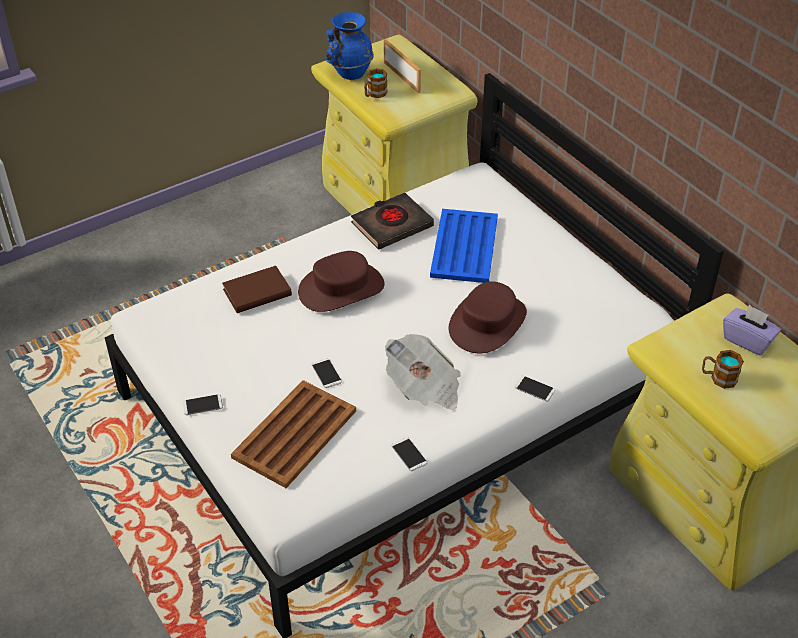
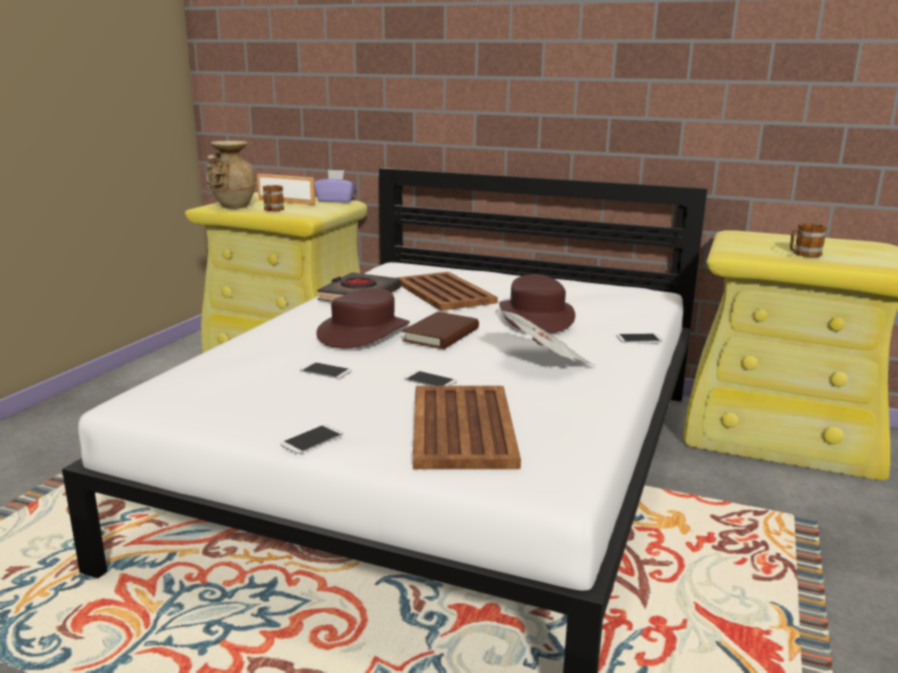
camera: 35 degrees left, 25 degrees down
brown book [222,266,292,313] -> brown book moved to [402,312,479,349]
blue vase [326,12,374,80] -> beige vase [207,141,257,209]
phone [391,437,427,471] -> phone moved to [300,362,352,379]
blue tray [430,209,498,283] -> brown tray [396,272,498,311]
purple tissue box [723,305,781,356] -> purple tissue box moved to [314,170,356,203]

